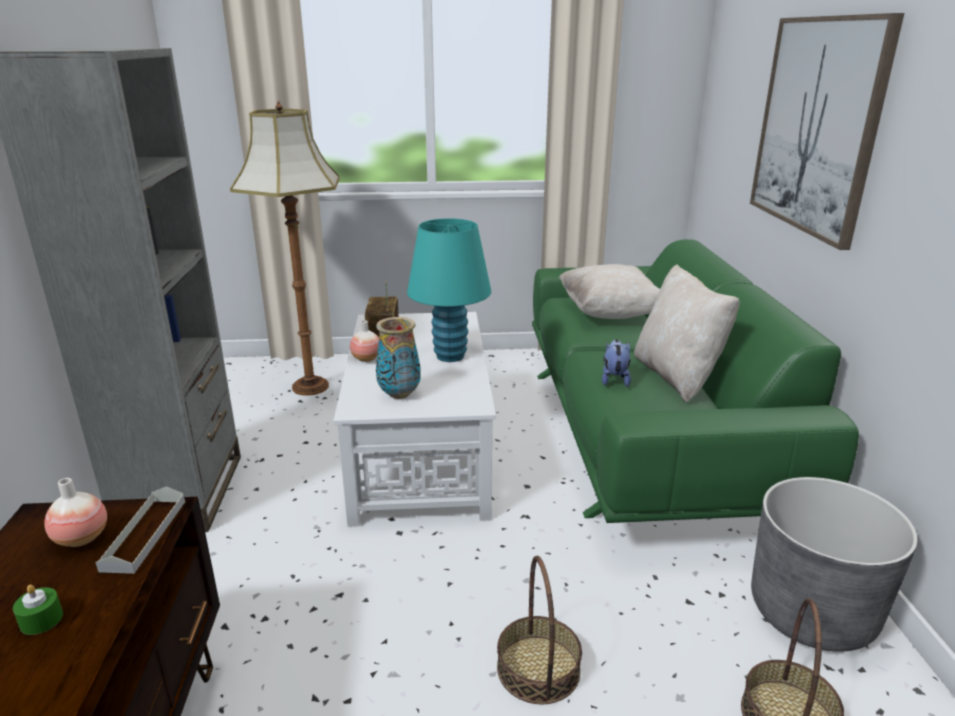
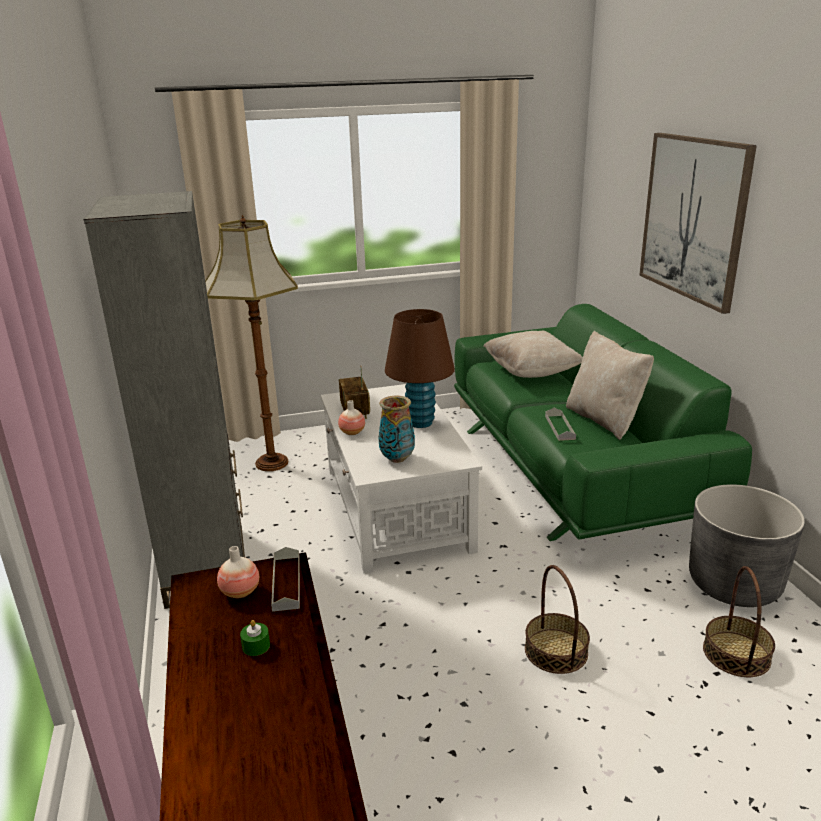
camera: 10 degrees left, 0 degrees up
turquoise table lamp [407,218,491,362] -> brown table lamp [385,309,455,428]
plush toy [602,339,631,387] -> grey tray [545,408,576,441]

